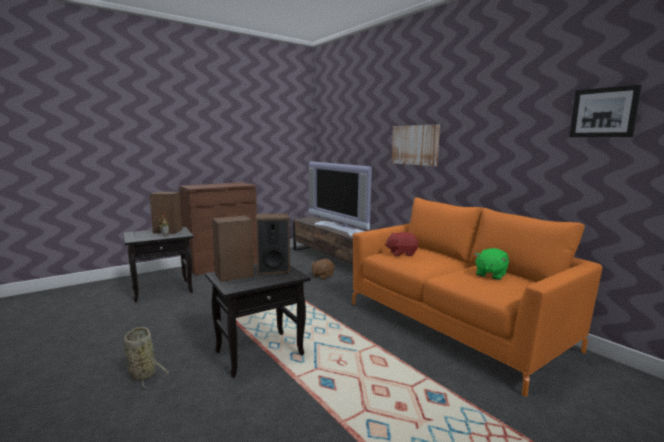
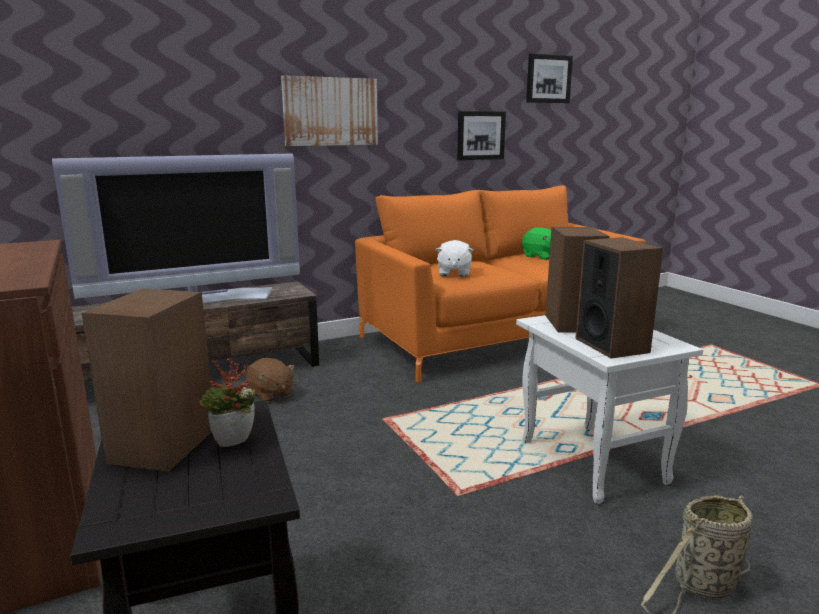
camera: 80 degrees left, 5 degrees up
black side table [205,265,310,378] -> white side table [516,315,703,504]
red plush toy [385,232,418,256] -> white plush toy [435,240,474,277]
none -> picture [457,111,506,160]

